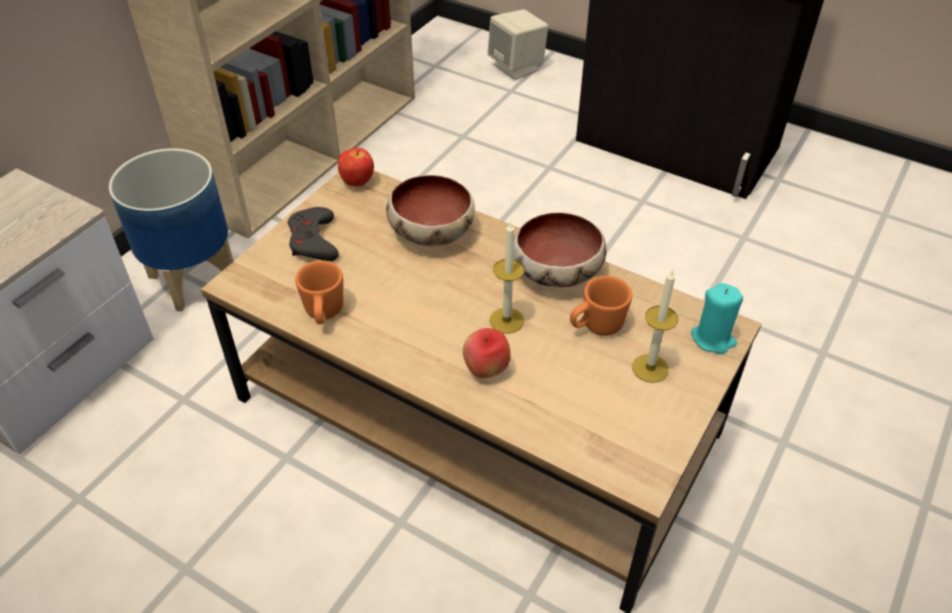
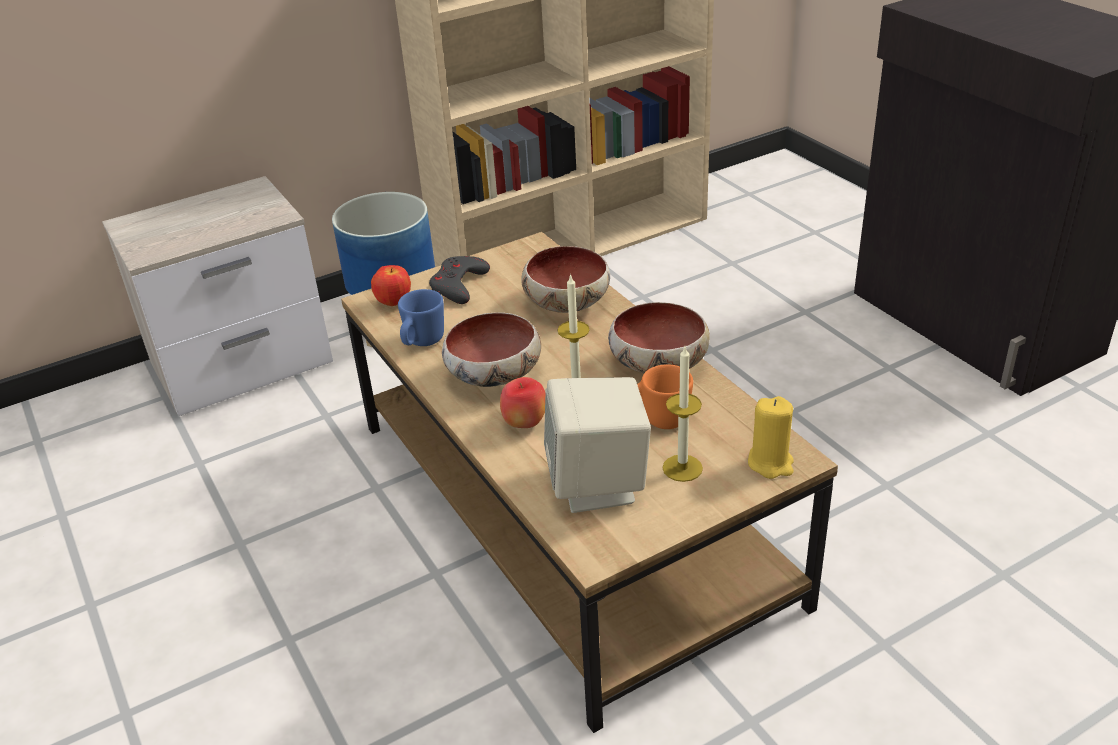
camera: 30 degrees right, 10 degrees down
orange mug [295,261,343,325] -> blue mug [398,289,444,346]
apple [338,148,374,186] -> apple moved to [371,265,411,306]
beige speaker [488,9,548,79] -> beige speaker moved to [544,377,651,513]
turquoise candle [691,283,743,354] -> yellow candle [748,396,794,479]
none -> bowl [442,312,541,387]

